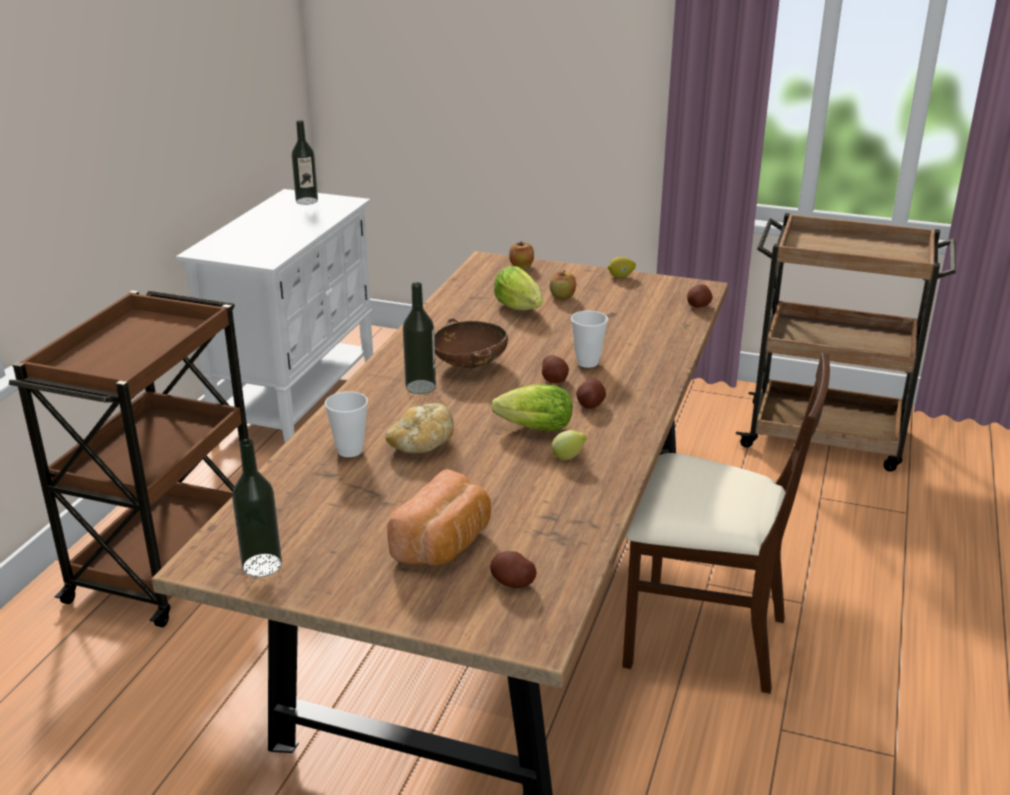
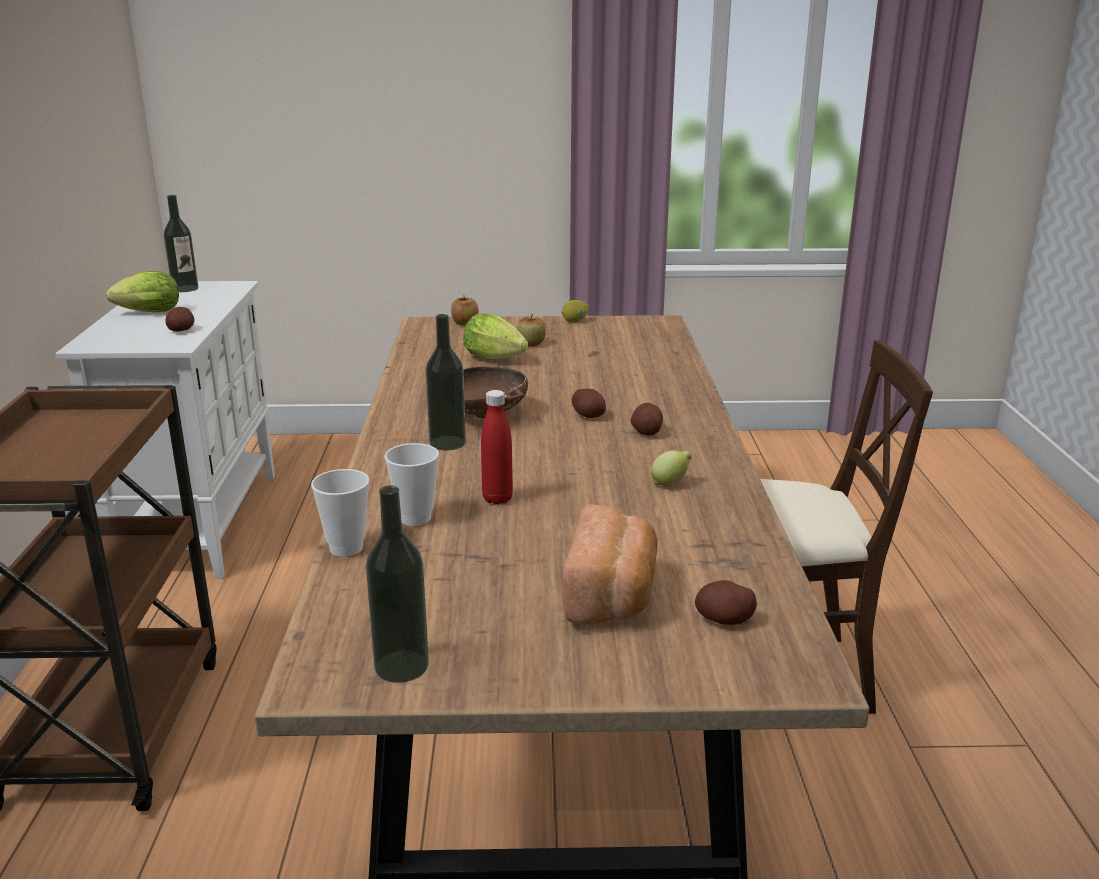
camera: 20 degrees left, 5 degrees down
bread [386,403,454,453] -> red bottle [481,390,513,505]
lettuce [491,384,572,431] -> lettuce moved to [106,271,179,312]
cup [571,311,608,368] -> cup moved to [311,469,369,557]
potato [687,284,713,308] -> potato moved to [165,307,194,332]
brown cart [736,213,956,471] -> none

